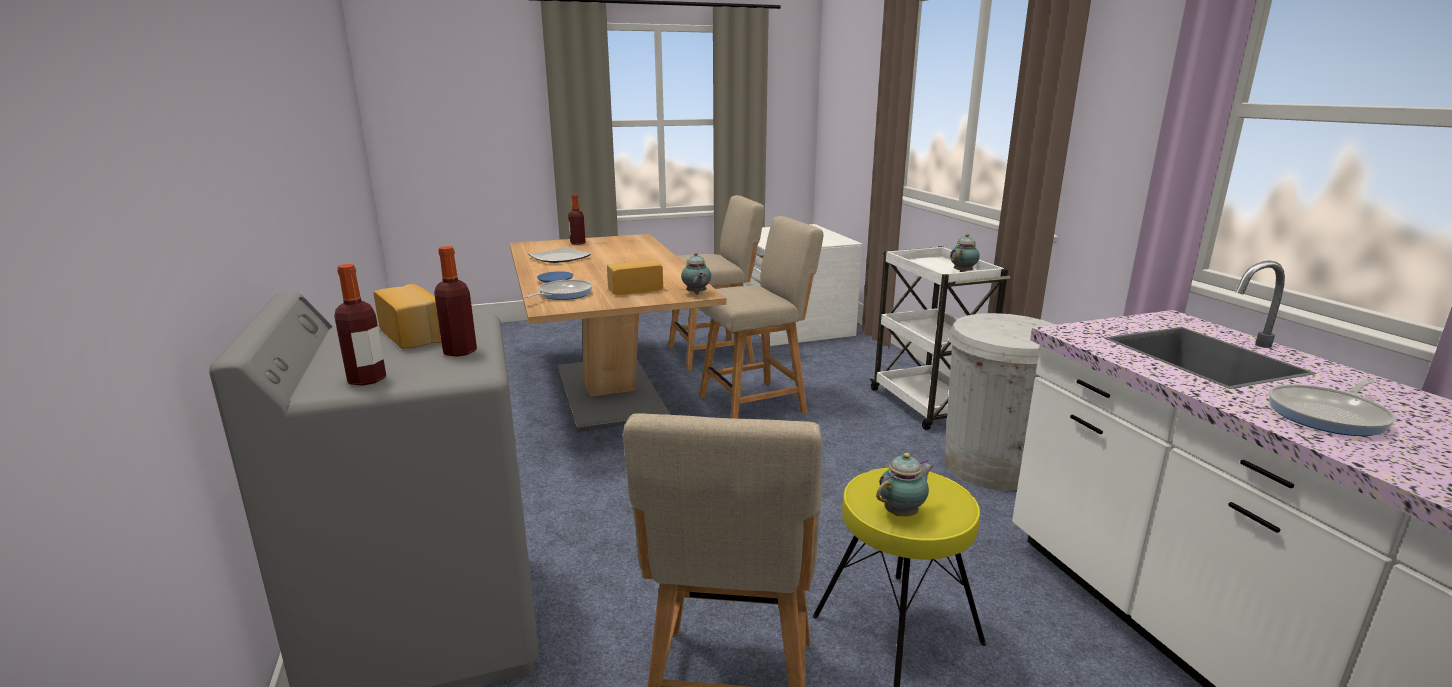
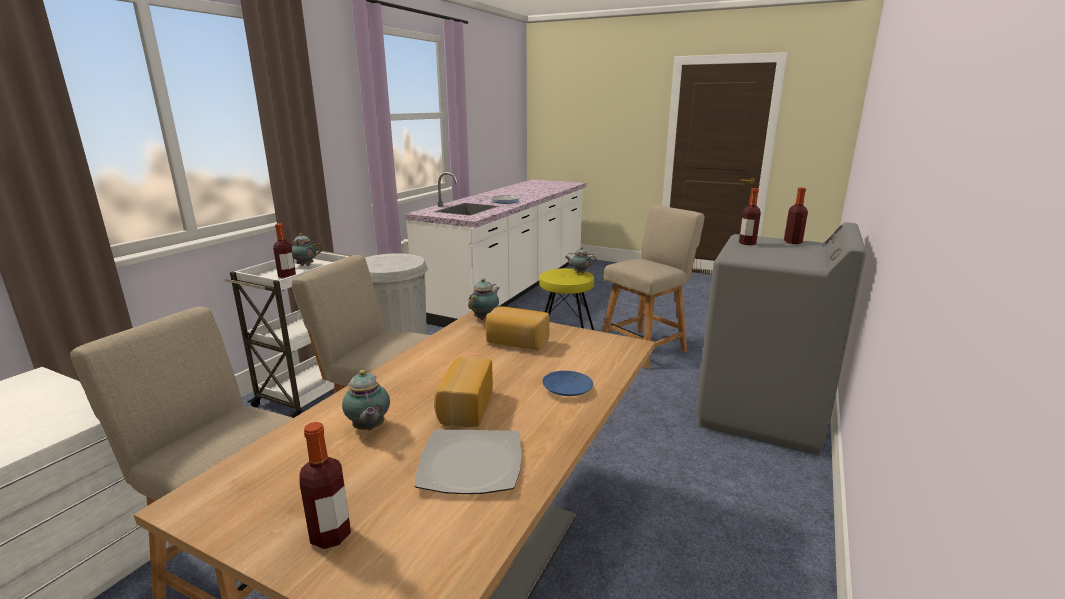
camera: 135 degrees left, 0 degrees up
bread [373,284,441,349] -> bread moved to [434,357,493,427]
frying pan [524,280,593,300] -> none
none -> bottle [273,223,296,278]
none -> teapot [342,370,390,430]

